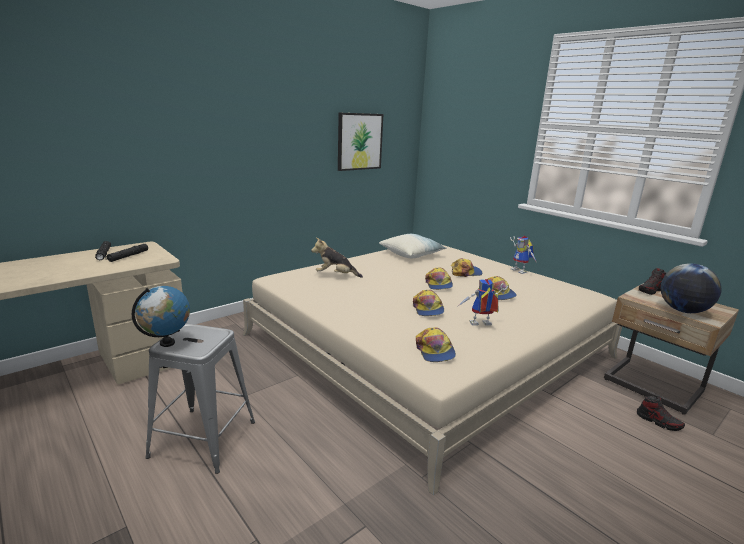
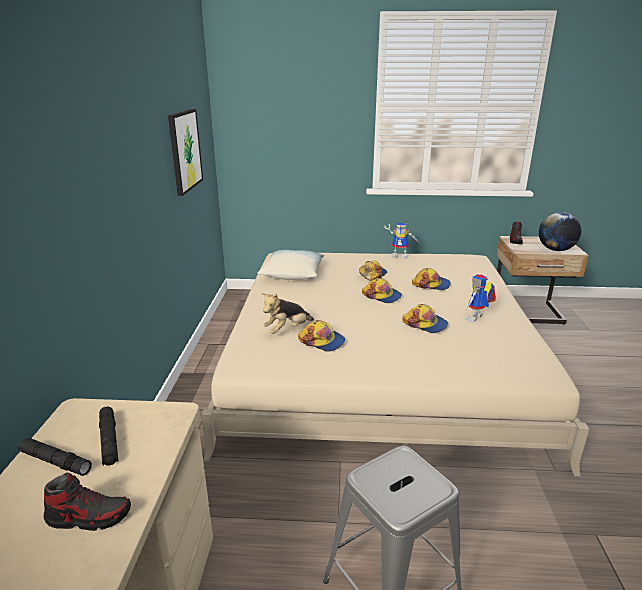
camera: 45 degrees left, 5 degrees up
globe [132,286,190,347] -> none
cap [416,327,456,362] -> cap moved to [298,320,346,352]
shoe [637,396,685,431] -> shoe moved to [44,473,131,531]

